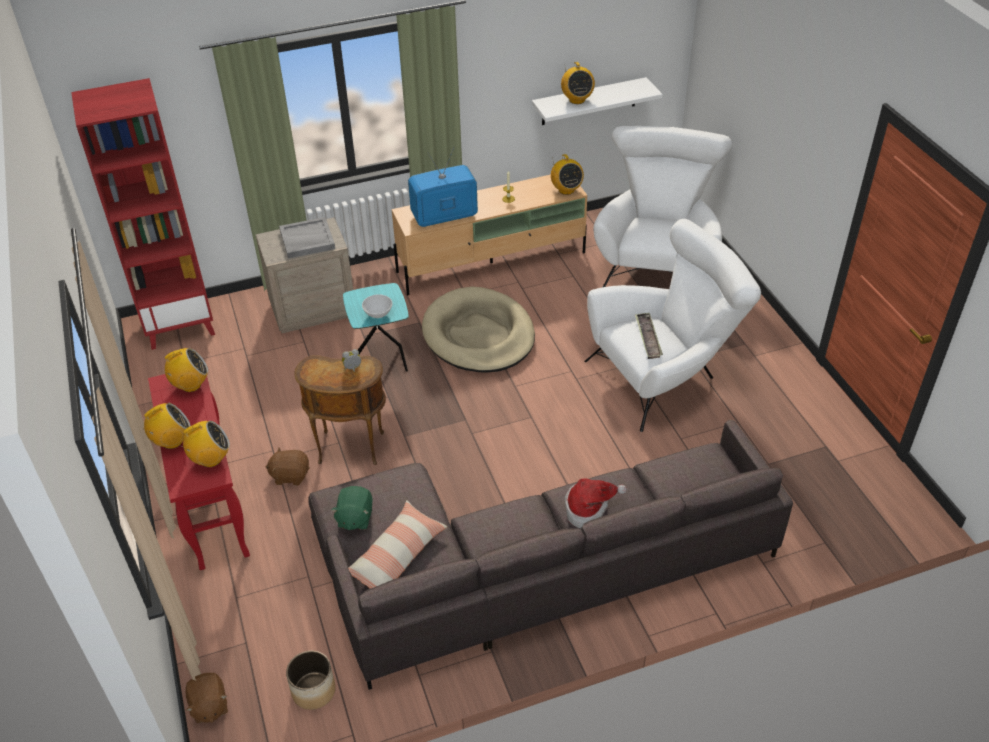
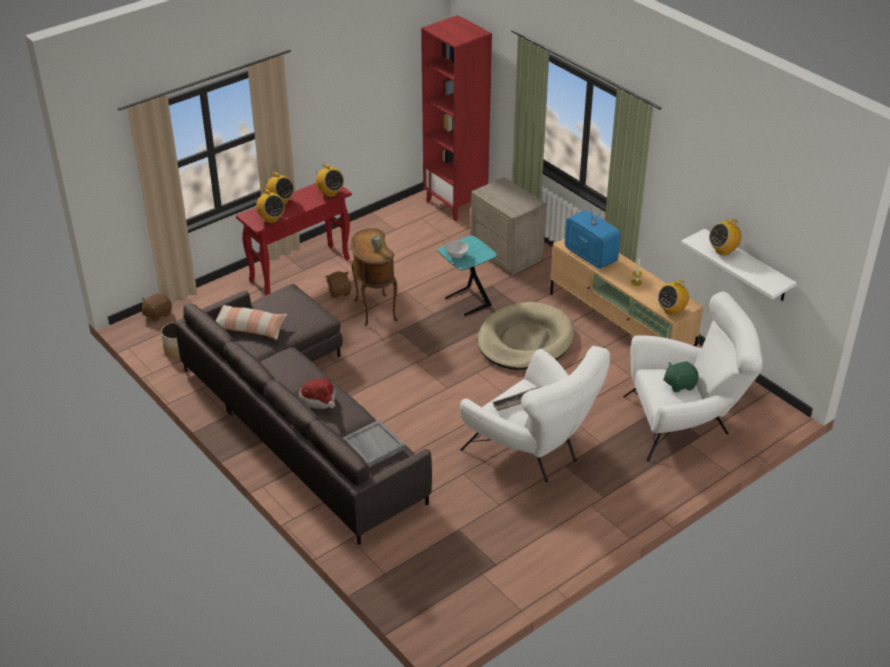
camera: 70 degrees right, 5 degrees down
grey tray [279,217,335,258] -> grey tray moved to [343,420,405,467]
green plush toy [331,486,372,530] -> green plush toy moved to [663,362,699,393]

